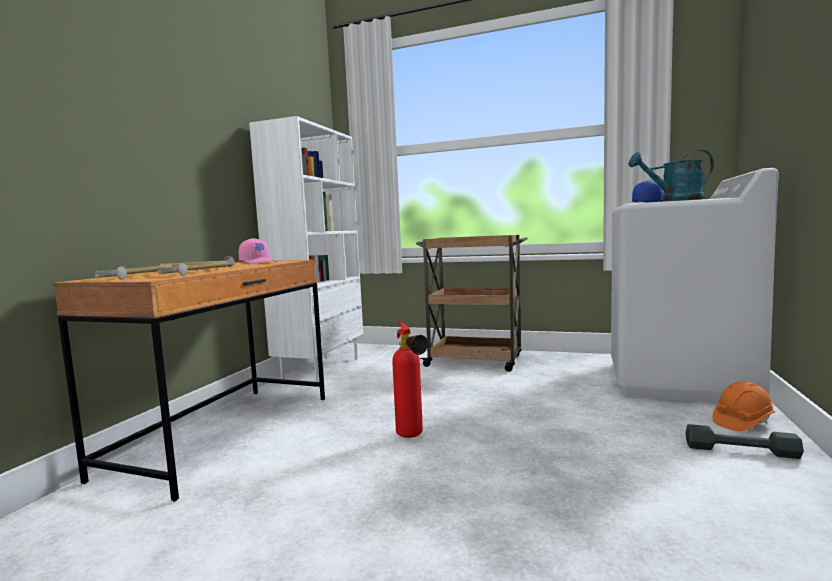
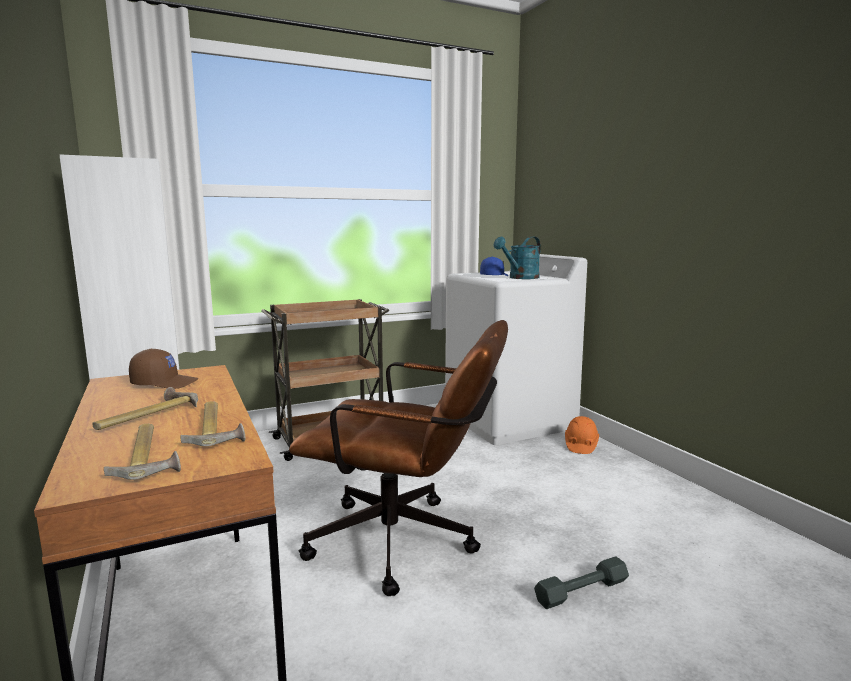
camera: 45 degrees left, 5 degrees up
pink cap [238,238,277,264] -> brown cap [129,349,199,389]
fire extinguisher [392,322,428,438] -> brown office chair [289,320,508,596]
grey dumbbell [686,424,804,459] -> grey dumbbell moved to [534,556,629,609]

